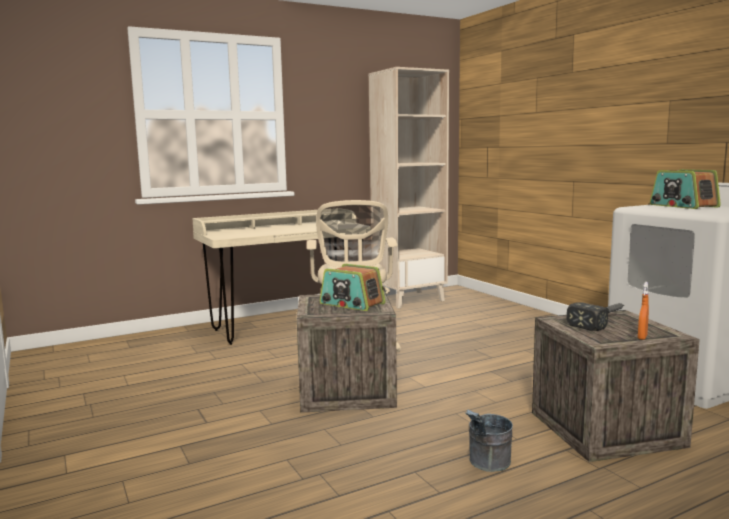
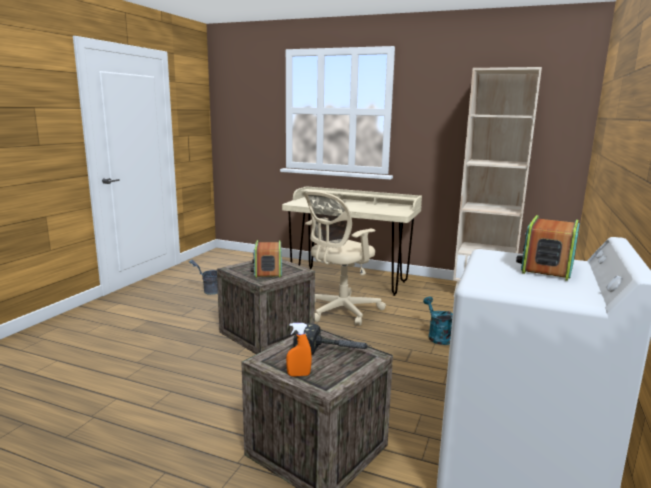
camera: 50 degrees right, 5 degrees up
grey bucket [465,409,513,472] -> grey bucket moved to [188,259,218,295]
none -> turquoise watering can [423,297,453,345]

